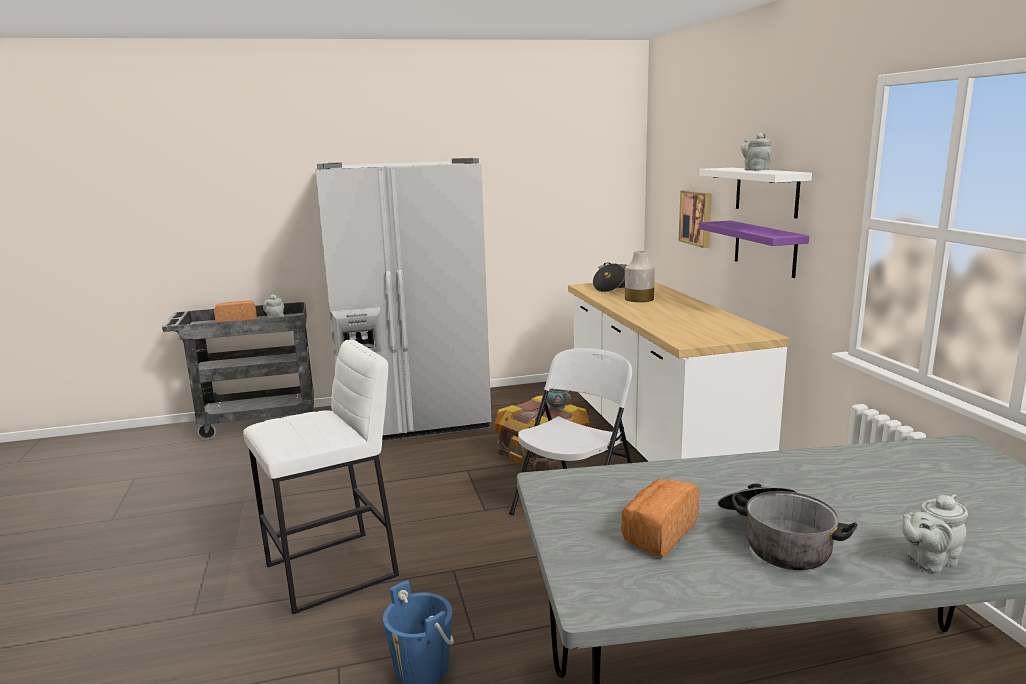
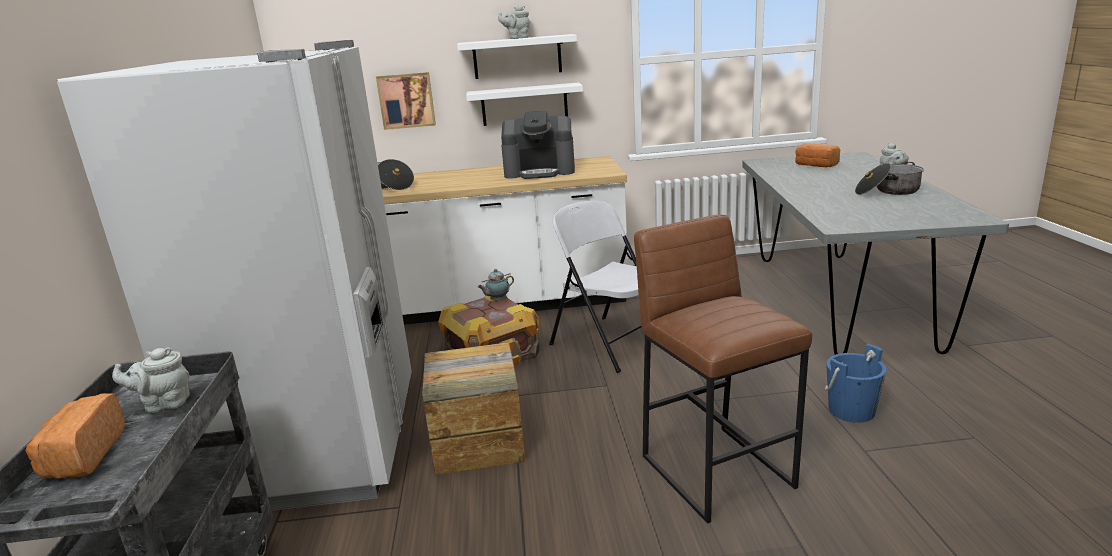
camera: 80 degrees left, 5 degrees up
white stool [243,340,399,614] -> brown stool [634,214,812,523]
bread [621,479,699,557] -> bread moved to [795,143,840,167]
beige vase [625,251,655,302] -> none
purple shelf [699,220,809,278] -> white shelf [466,82,583,126]
none -> crate [422,342,525,475]
none -> coffee machine [501,111,575,179]

